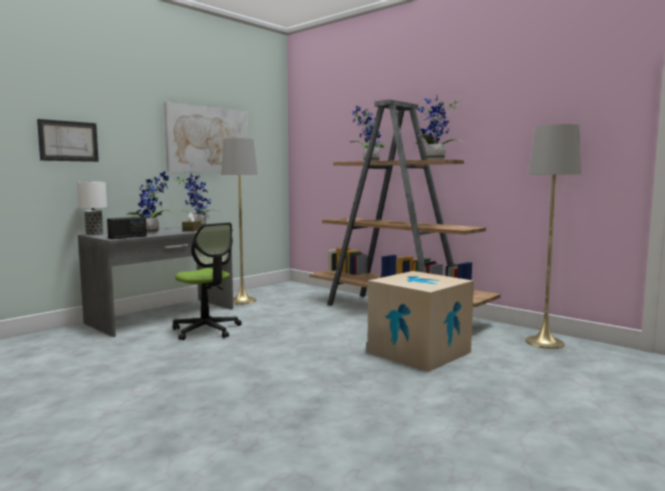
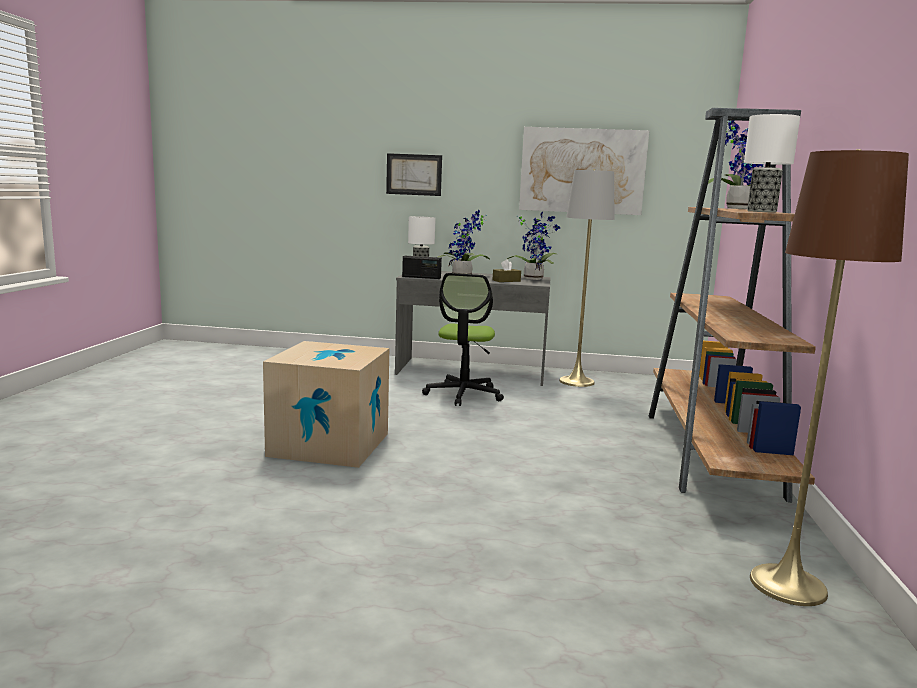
camera: 55 degrees right, 5 degrees up
cardboard box [367,271,474,372] -> cardboard box moved to [263,341,389,468]
potted plant [416,94,464,160] -> table lamp [744,114,800,213]
grey floor lamp [525,124,581,349] -> brown floor lamp [750,149,909,606]

